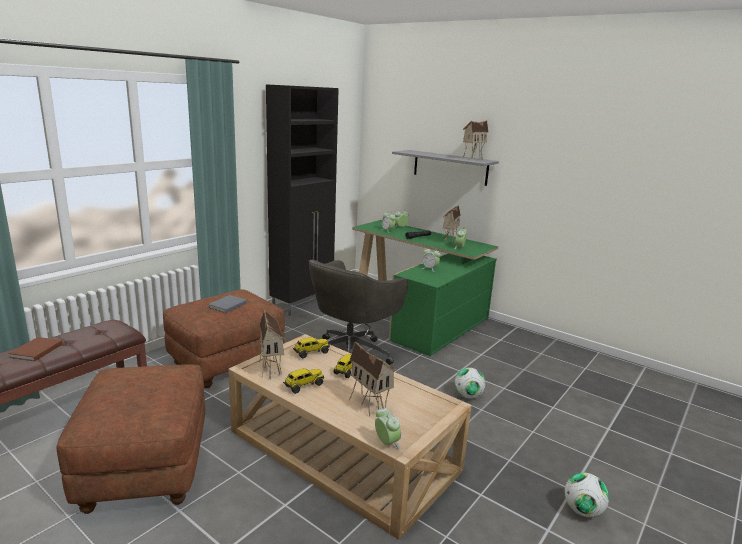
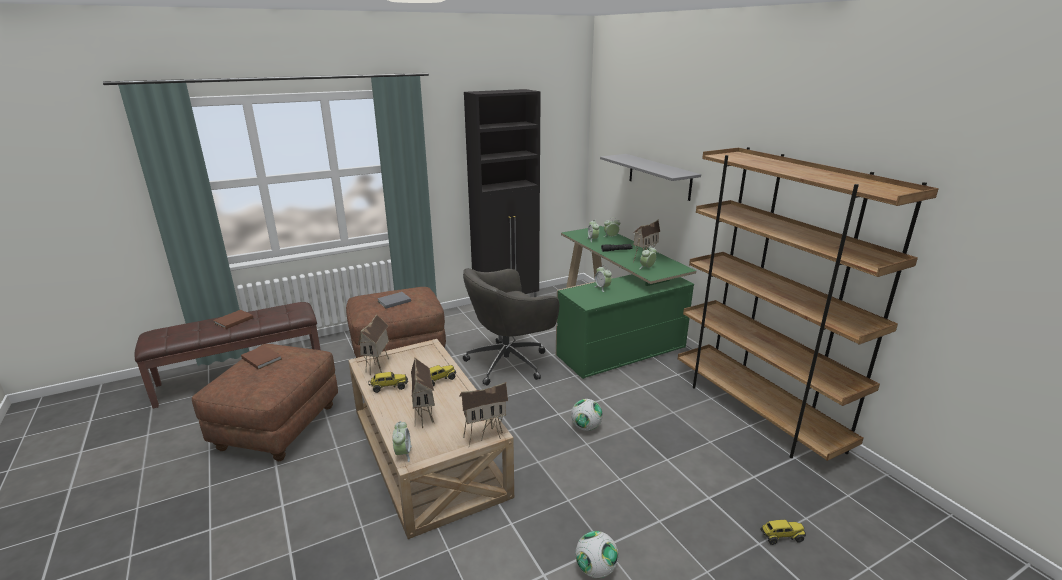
camera: 25 degrees right, 5 degrees up
toy truck [293,337,330,358] -> toy truck moved to [760,520,806,545]
toy house [462,120,488,161] -> toy house moved to [459,382,508,446]
none -> brown book [241,345,282,369]
none -> brown bookcase [678,147,939,461]

